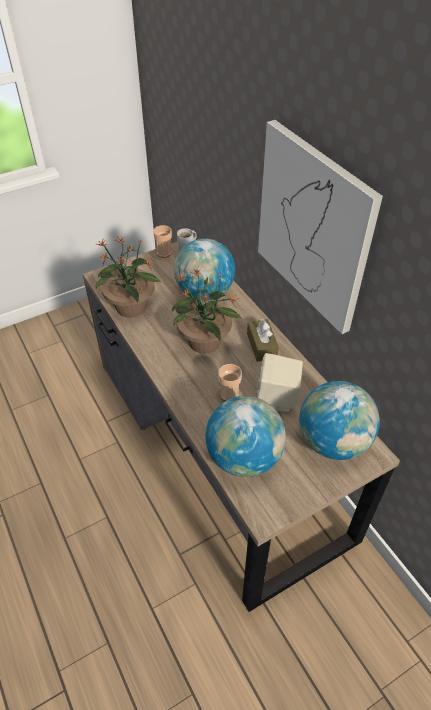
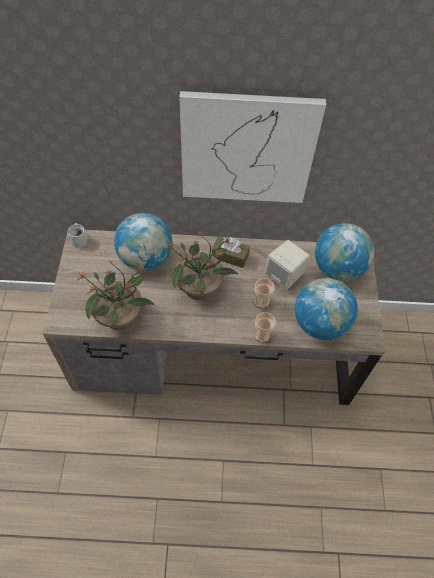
camera: 60 degrees left, 10 degrees up
cup [153,225,172,258] -> cup moved to [255,312,276,342]

